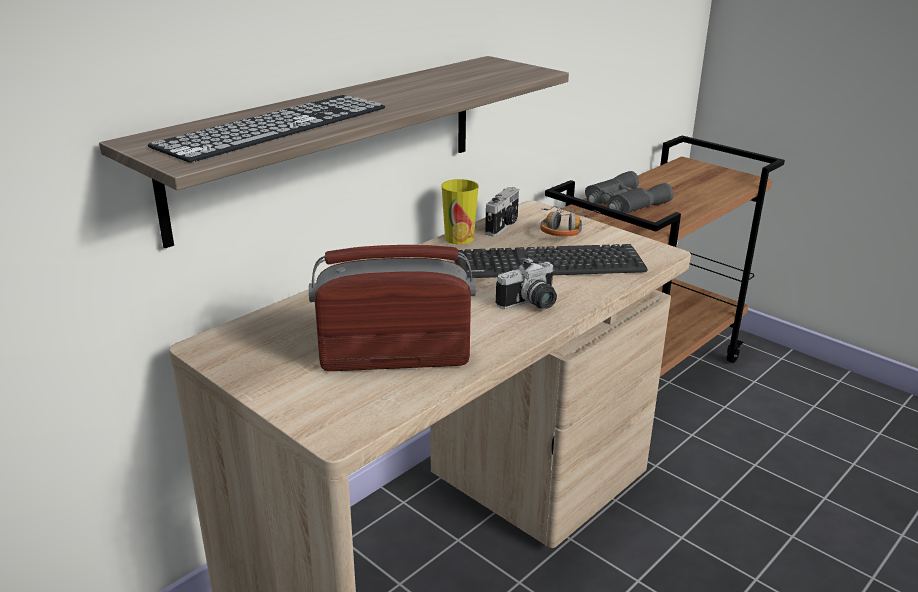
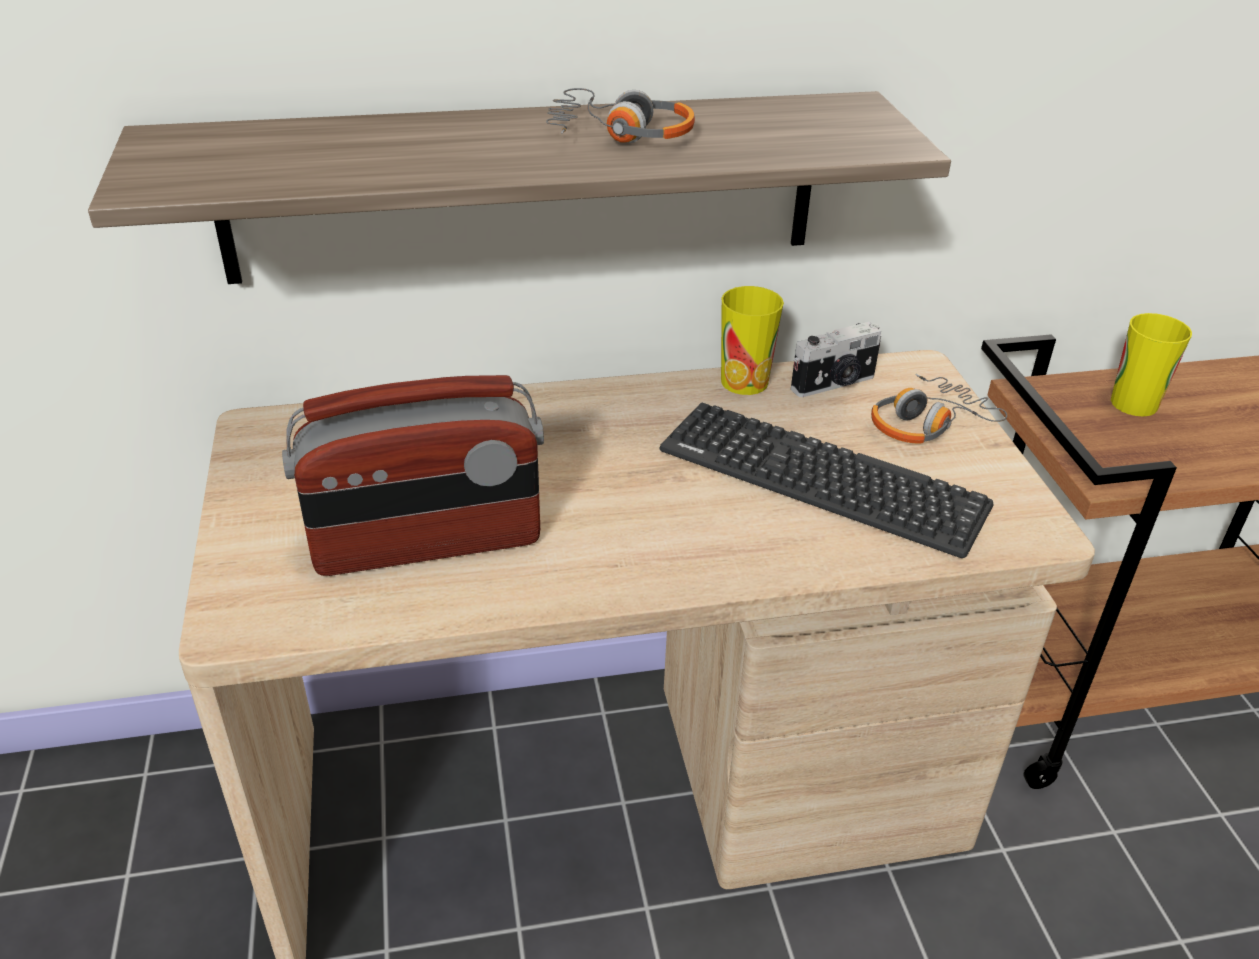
camera: 35 degrees right, 10 degrees up
keyboard [148,95,385,163] -> none
radio [309,245,476,371] -> radio turned 135 degrees clockwise [282,375,544,576]
camera [496,258,557,309] -> none
grey binoculars [585,171,674,213] -> cup [1111,313,1192,417]
none -> headphones [546,88,695,143]

